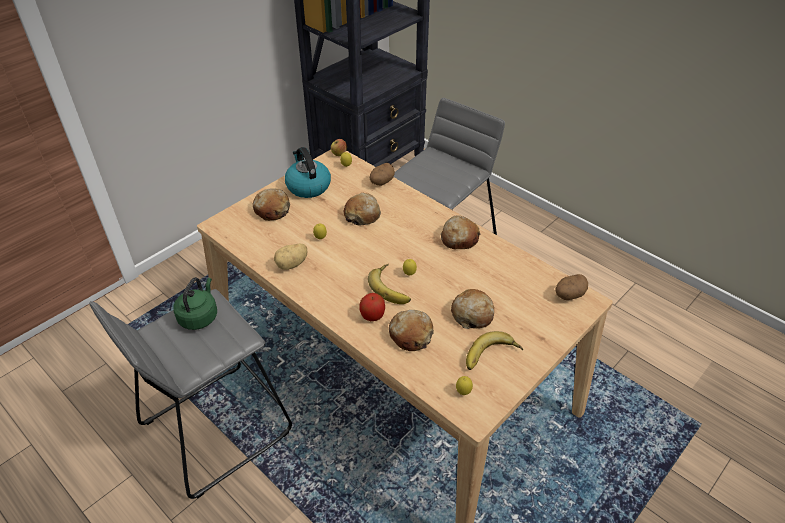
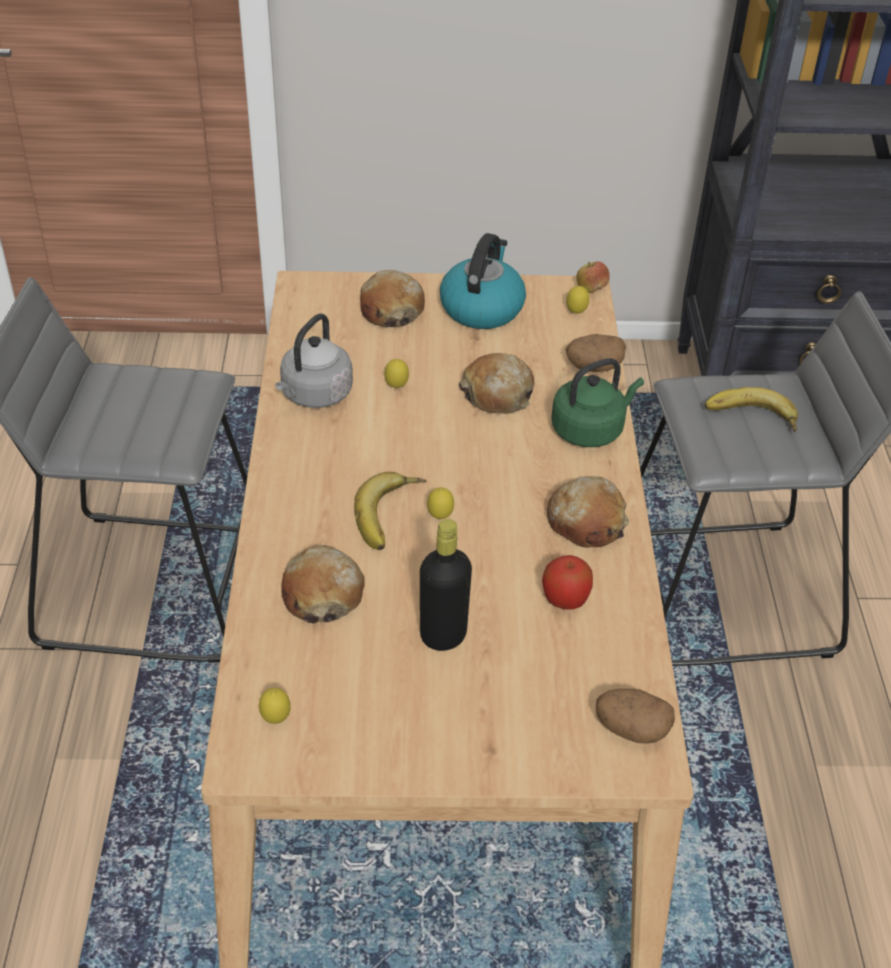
camera: 45 degrees right, 0 degrees up
green kettle [174,277,217,330] -> green kettle moved to [551,358,644,447]
potato [274,244,307,270] -> grey kettle [275,313,353,408]
apple [359,293,385,321] -> apple moved to [542,555,593,610]
bread [451,289,494,329] -> black bottle [420,519,472,651]
banana [466,331,523,370] -> banana moved to [705,387,798,432]

